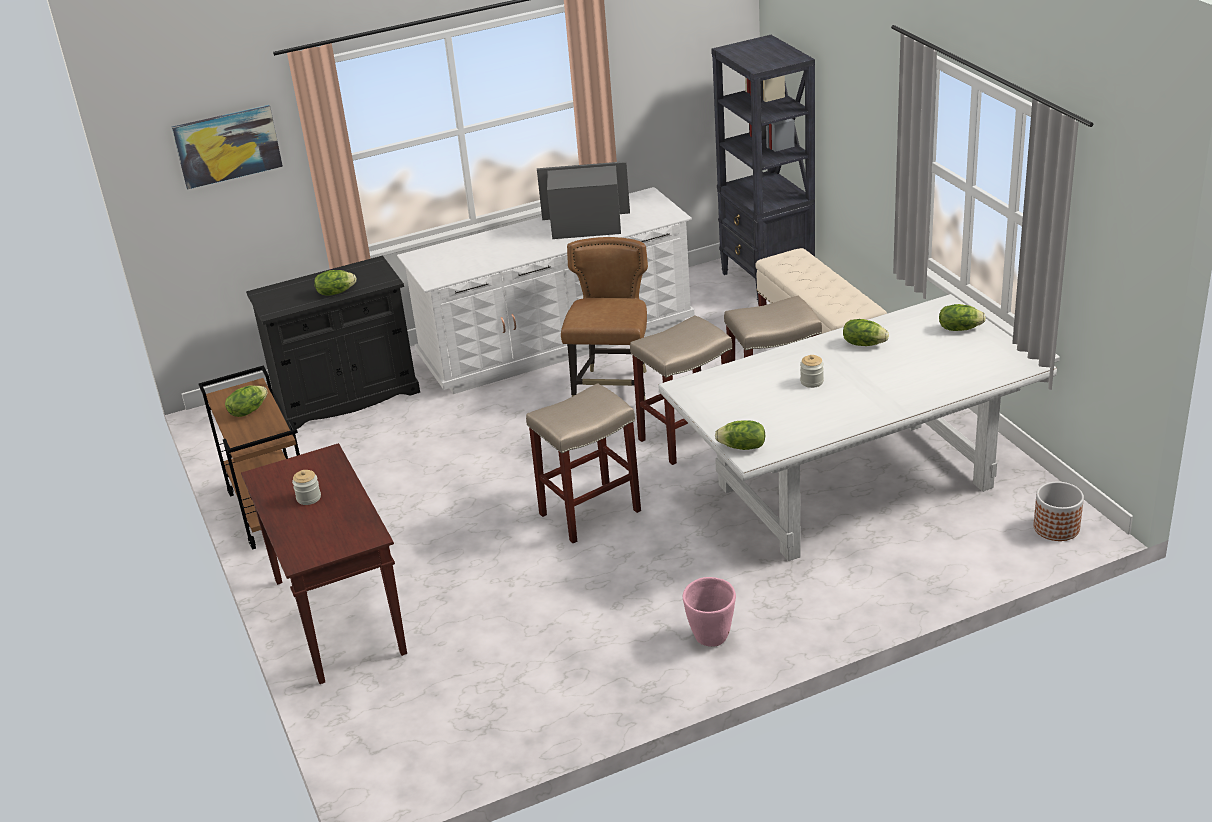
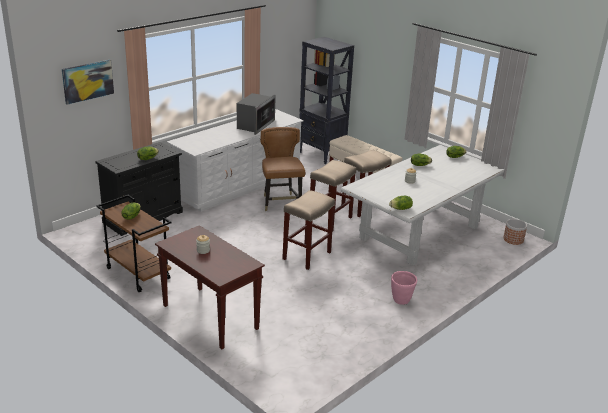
camera: 25 degrees left, 5 degrees down
microwave [537,161,630,239] -> microwave turned 135 degrees clockwise [237,93,276,135]

